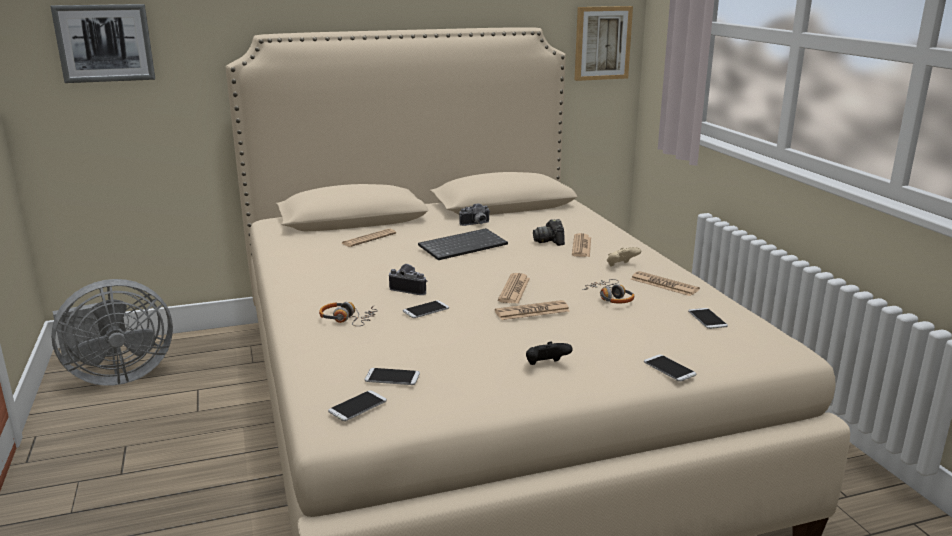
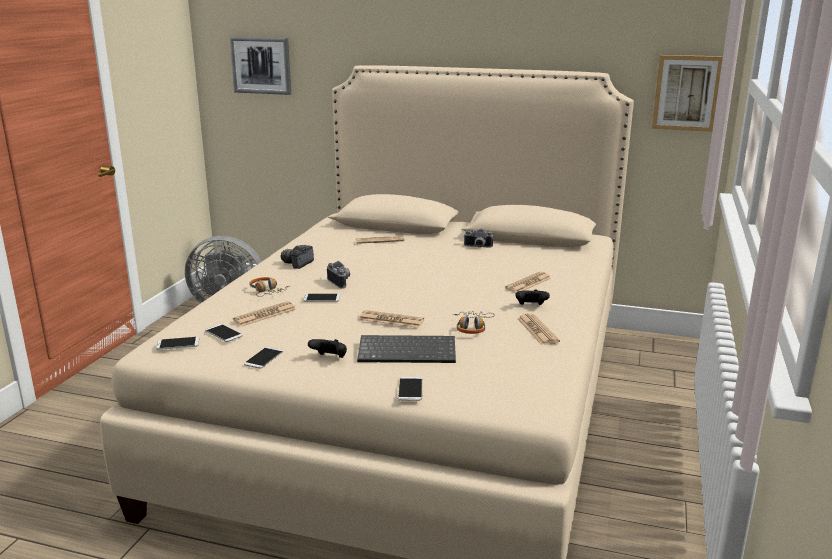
camera: 35 degrees right, 0 degrees up
keyboard [418,228,508,260] -> keyboard moved to [357,335,456,363]
newspaper [498,273,530,304] -> newspaper moved to [233,301,296,326]
camera [533,219,565,246] -> camera moved to [281,245,314,269]
beige game controller [607,247,641,267] -> black game controller [515,290,550,305]
phone [688,308,728,329] -> phone moved to [244,347,283,369]

